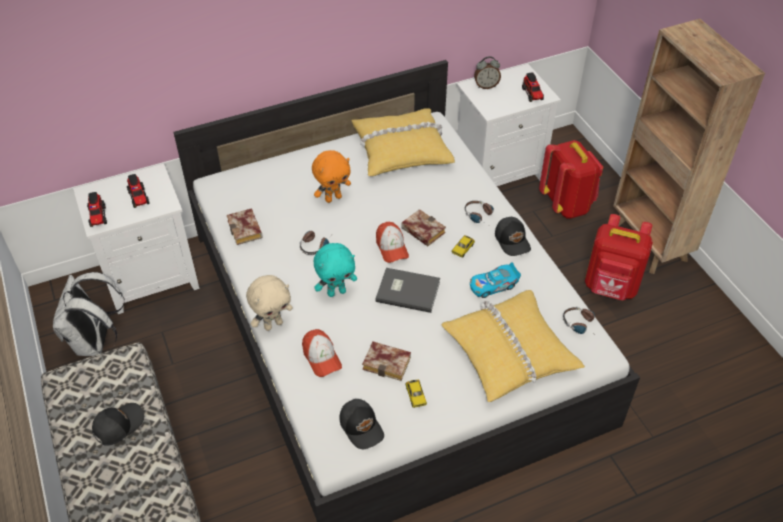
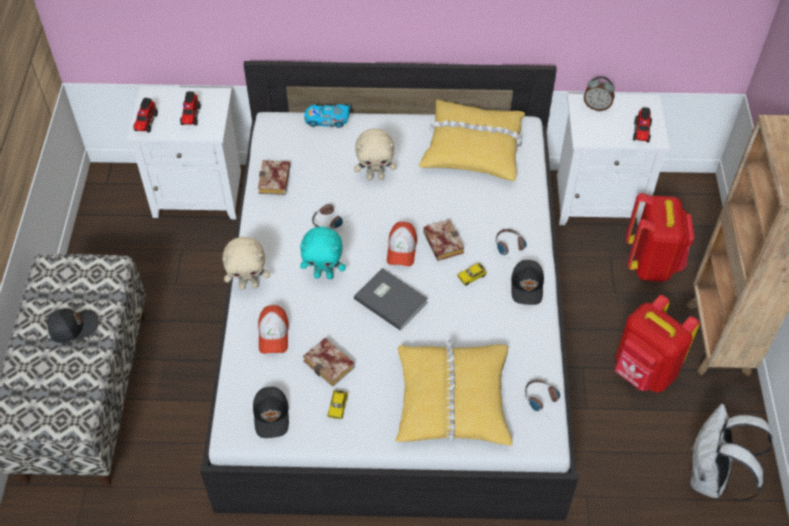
camera: 25 degrees right, 5 degrees up
white backpack [53,272,125,356] -> white backpack moved to [691,404,773,501]
orange plush toy [312,150,351,203] -> beige plush toy [354,128,396,180]
toy car [470,262,521,298] -> toy car moved to [304,104,350,128]

